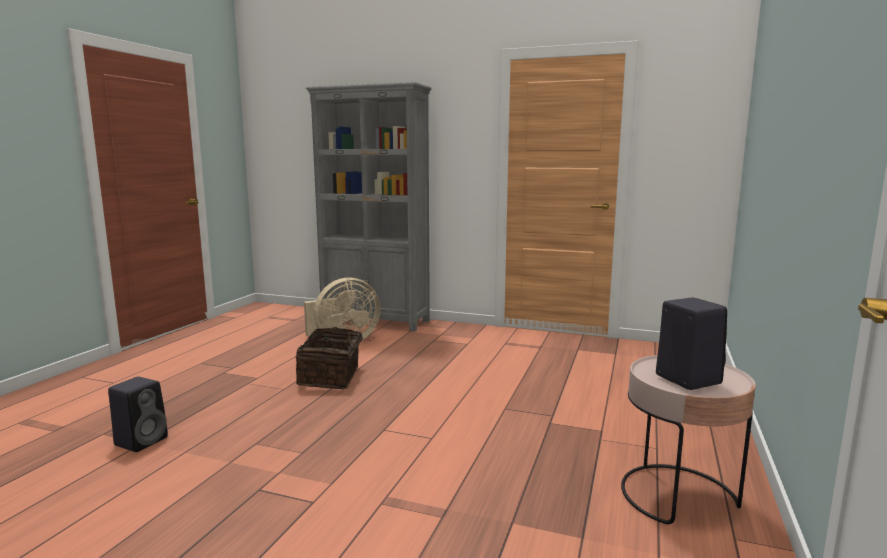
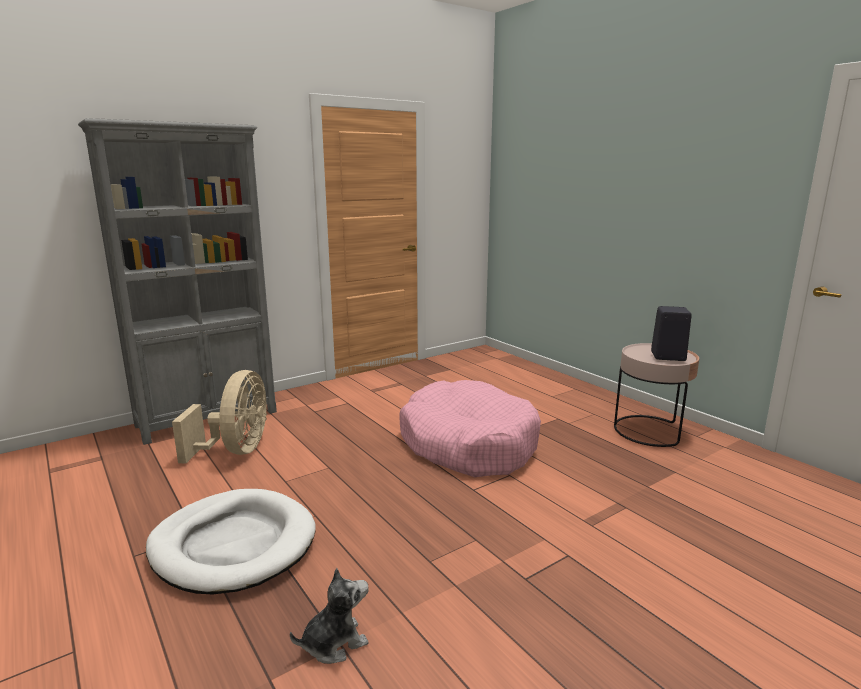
camera: 55 degrees left, 5 degrees up
black speaker [108,377,168,452] -> plush toy [290,568,369,664]
basket [296,327,374,389] -> none
none -> white dog bed [146,489,316,594]
none -> pink dog bed [400,380,541,477]

